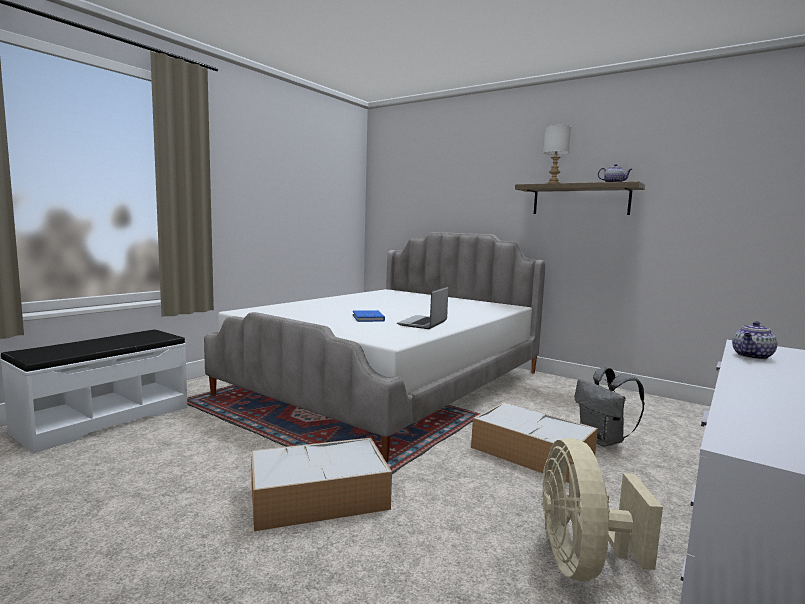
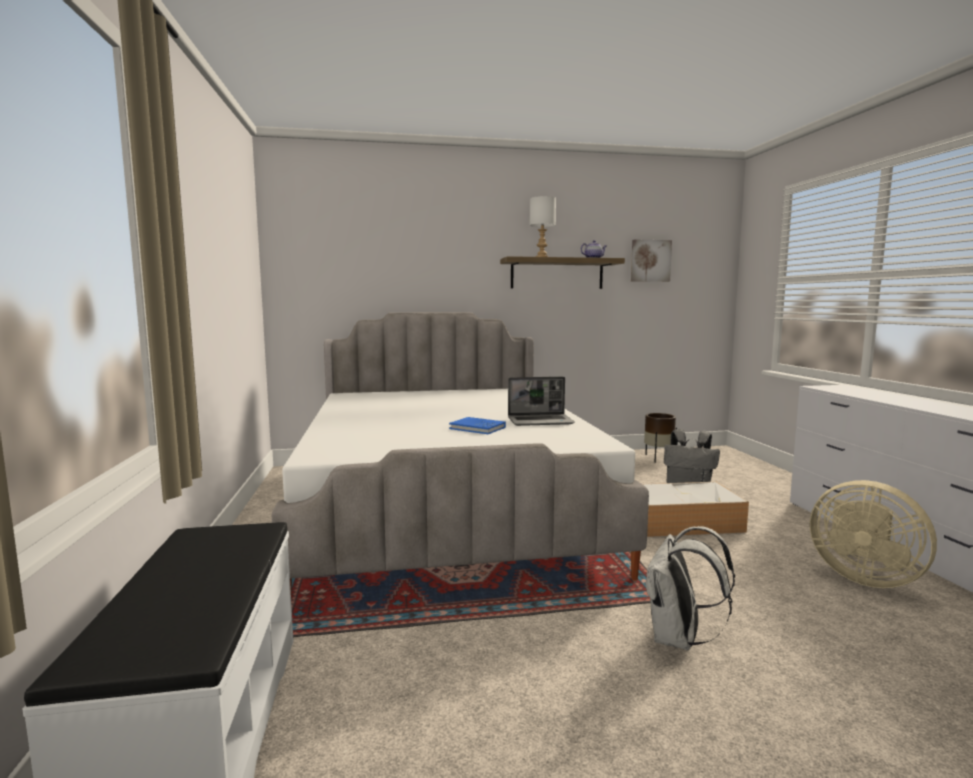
camera: 45 degrees left, 0 degrees up
storage box [251,437,392,531] -> white backpack [645,526,735,651]
laptop [397,287,448,329] -> laptop turned 75 degrees counterclockwise [508,377,575,426]
teapot [732,321,777,360] -> none
none -> picture [631,239,672,282]
none -> brown planter [644,413,677,463]

